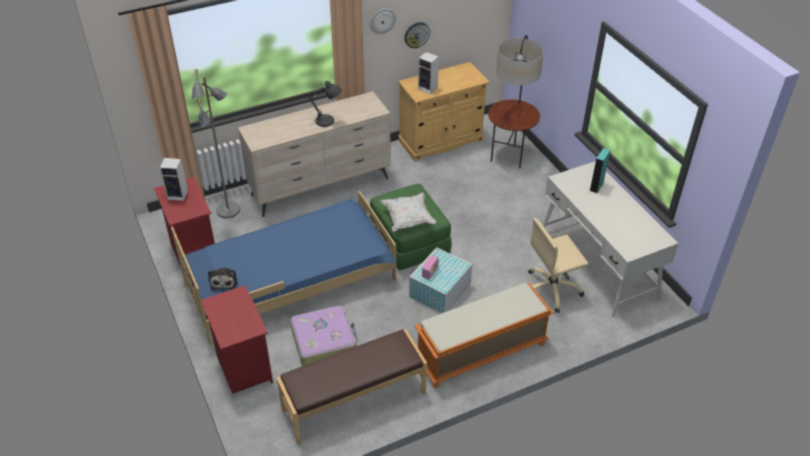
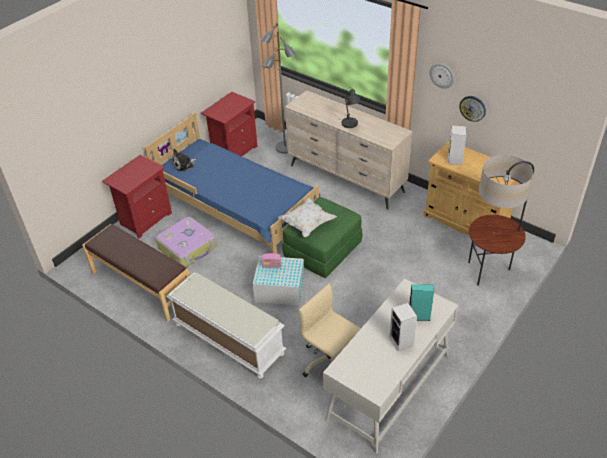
camera: 65 degrees right, 0 degrees up
speaker [160,158,188,201] -> speaker moved to [389,303,417,351]
orange bench [415,283,553,388] -> white bench [166,273,287,379]

